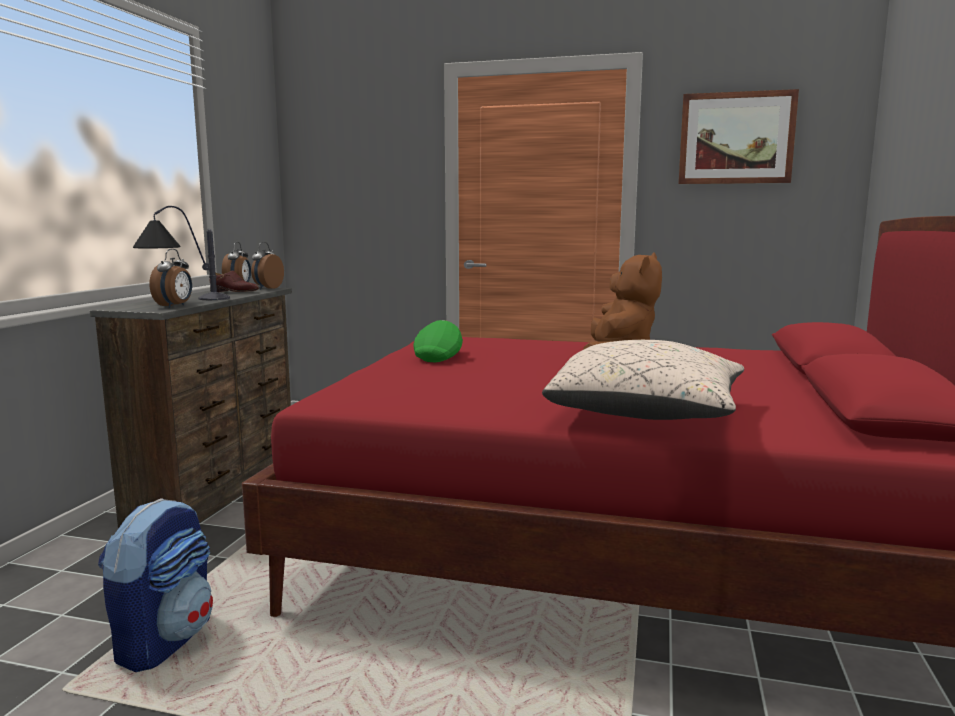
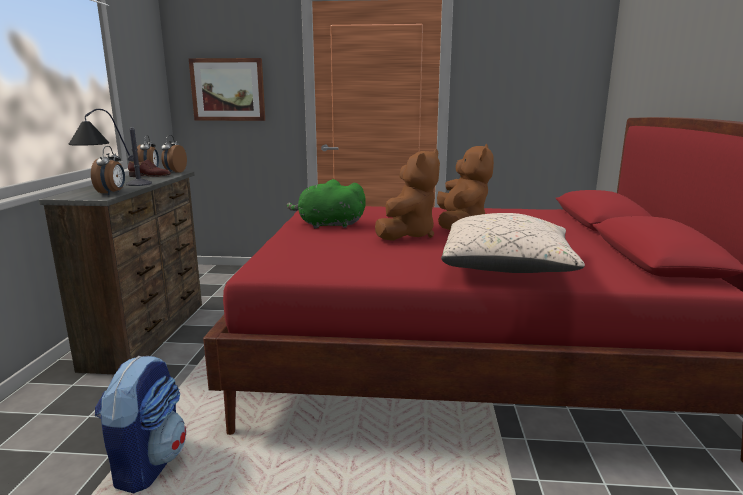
camera: 10 degrees left, 5 degrees up
green cap [414,320,463,362] -> green plush toy [286,179,366,229]
picture [679,89,799,184] -> picture moved to [189,58,265,121]
none -> brown plush toy [375,149,440,241]

